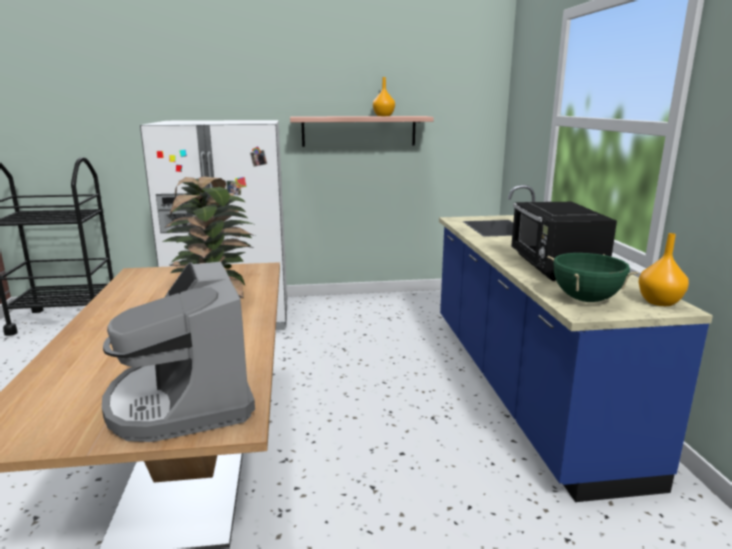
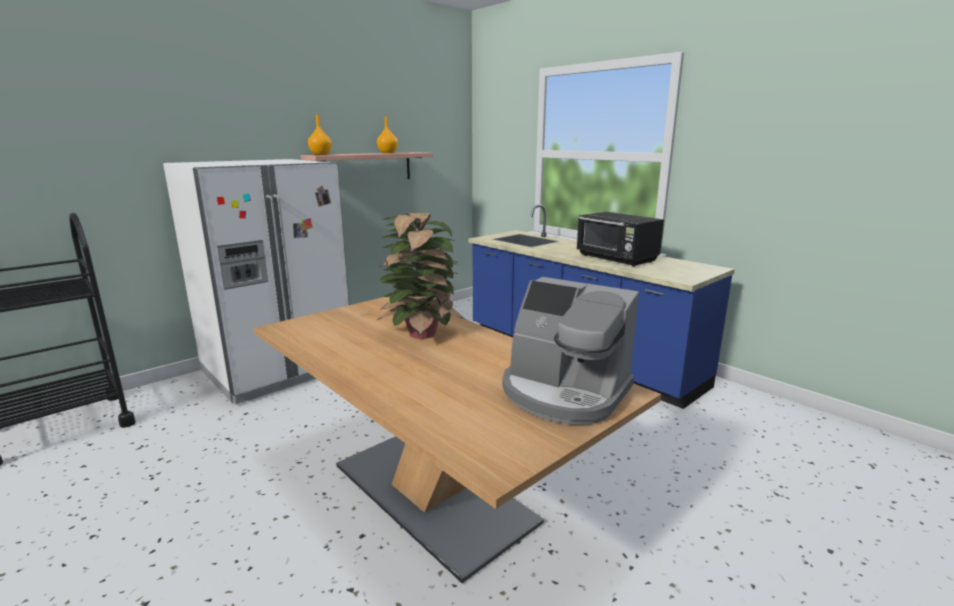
camera: 35 degrees left, 0 degrees up
green cooking pot [547,253,639,302] -> none
orange vase [639,233,689,306] -> orange vase moved to [308,115,332,155]

